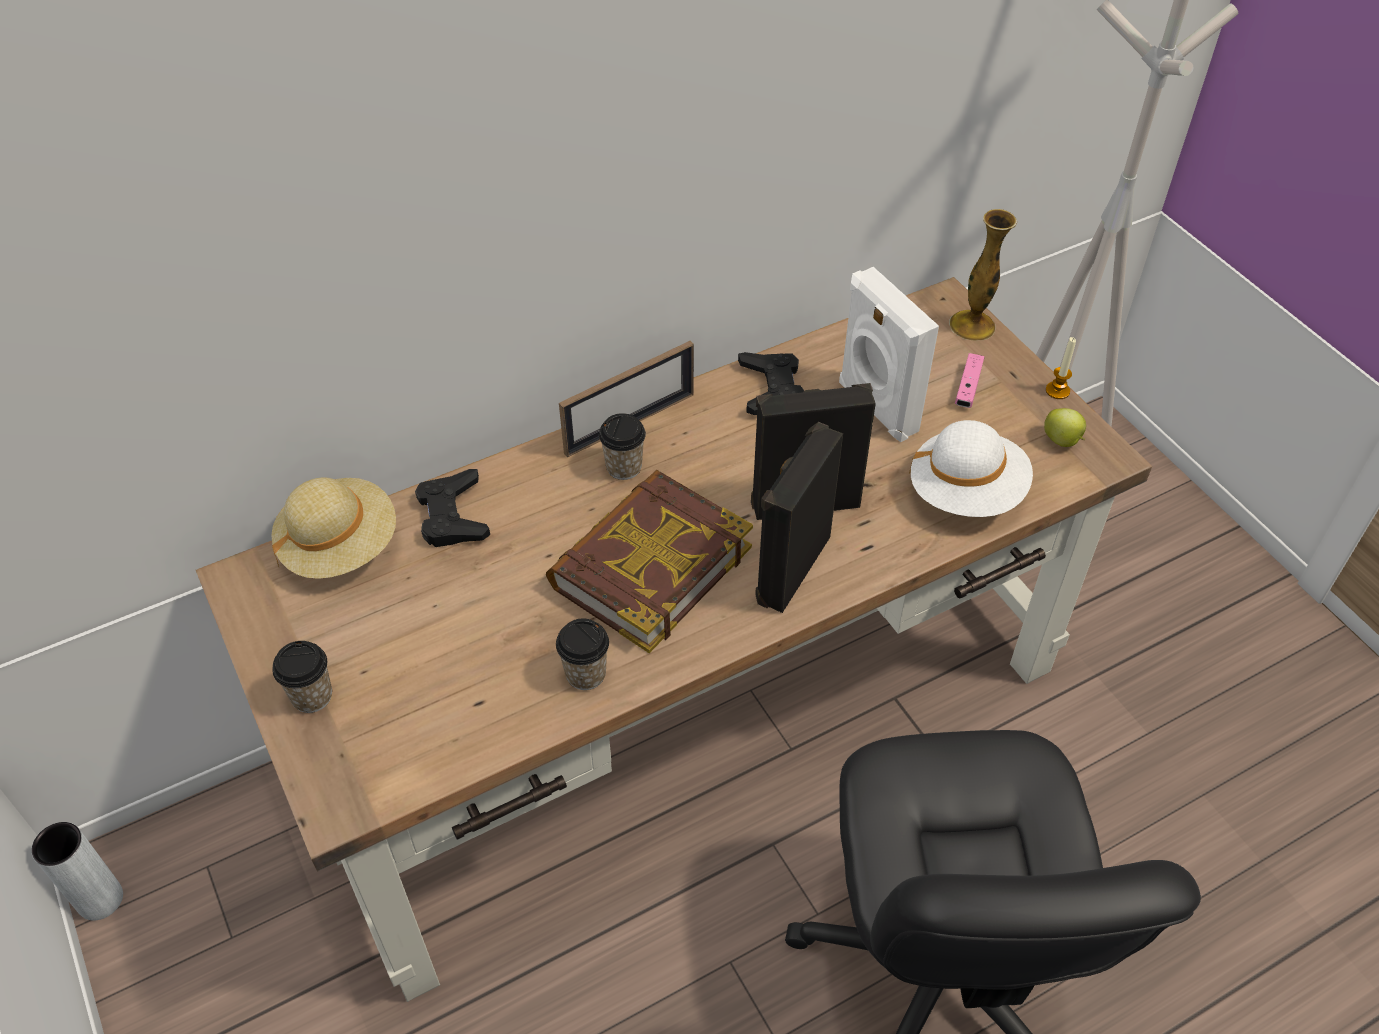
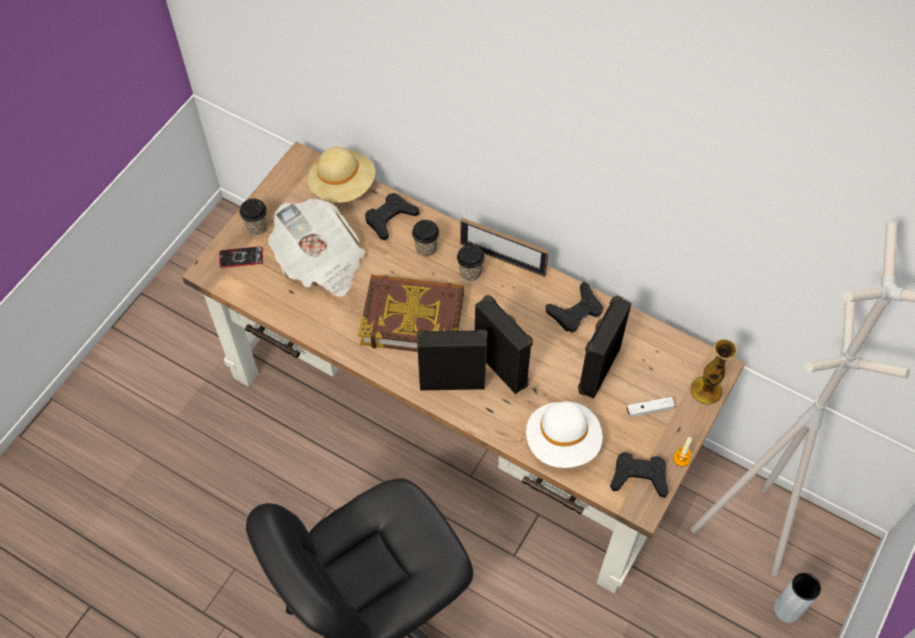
camera: 60 degrees right, 10 degrees up
grey vase [31,822,123,921] -> grey vase moved to [774,572,821,623]
cup [556,619,609,690] -> cup moved to [412,220,439,257]
white speaker [839,267,939,442] -> black speaker [578,295,632,399]
pink game controller [955,353,984,408] -> white game controller [627,397,675,417]
apple [1044,408,1086,447] -> black game controller [610,452,669,498]
none -> phone [219,246,263,268]
none -> newspaper [268,199,365,297]

